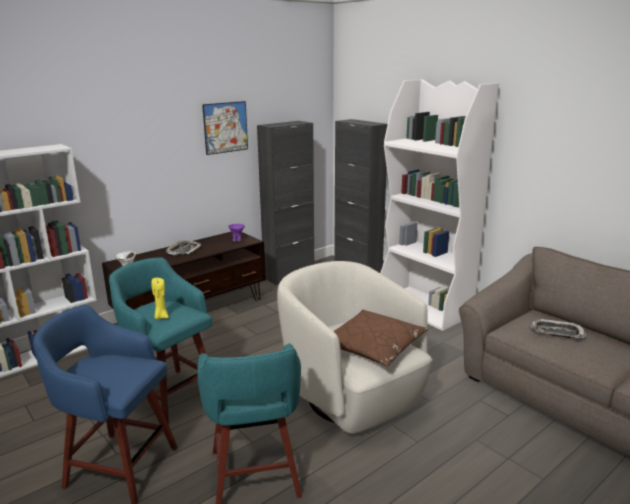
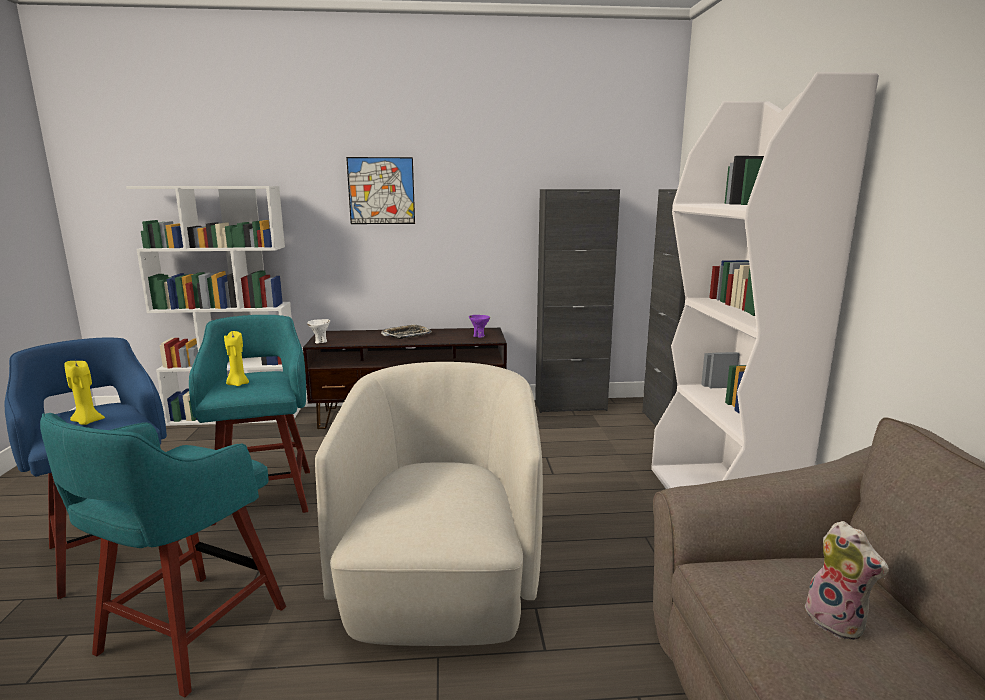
camera: 35 degrees right, 5 degrees down
picture [202,101,248,155] -> picture moved to [346,157,415,224]
brown pillow [334,310,428,366] -> none
tray [530,319,586,338] -> plush toy [802,521,889,640]
none -> yellow candle [64,359,105,425]

